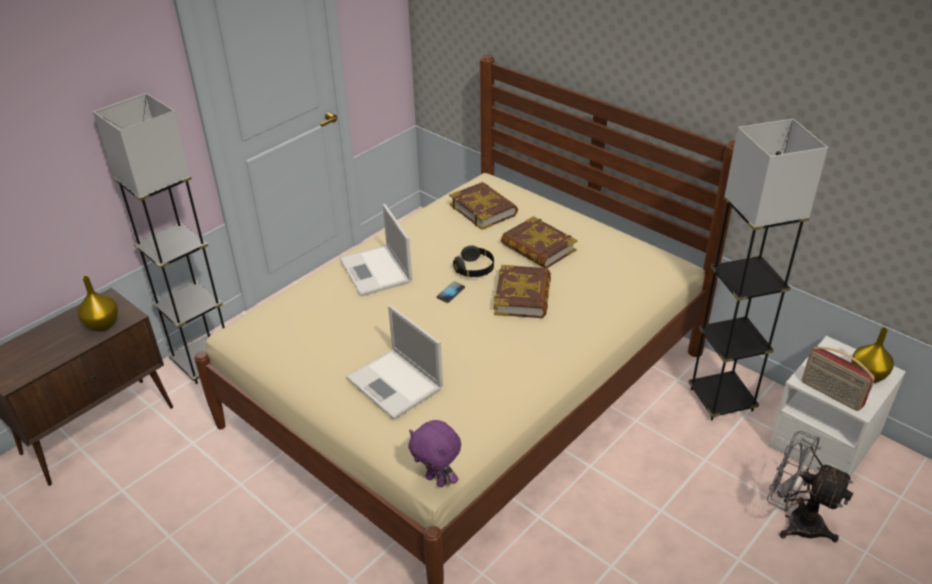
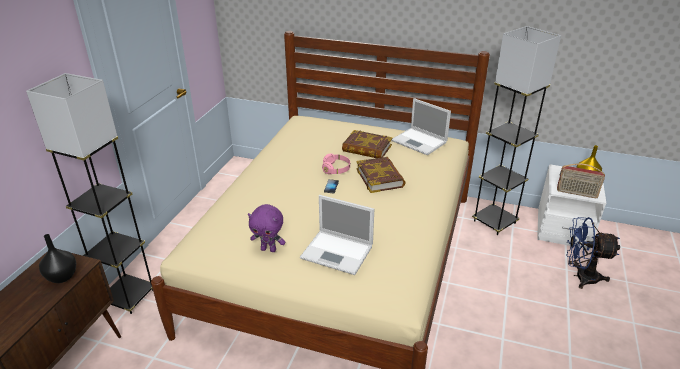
camera: 25 degrees left, 5 degrees down
yellow vase [77,276,118,332] -> black vase [39,234,76,283]
laptop [340,204,412,296] -> laptop moved to [391,98,451,156]
purple plush toy [408,420,461,487] -> purple plush toy moved to [248,204,285,252]
book [449,182,518,230] -> none
black headphones [453,245,494,277] -> pink headphones [322,154,350,175]
grey fan [767,431,853,543] -> blue fan [567,217,620,289]

